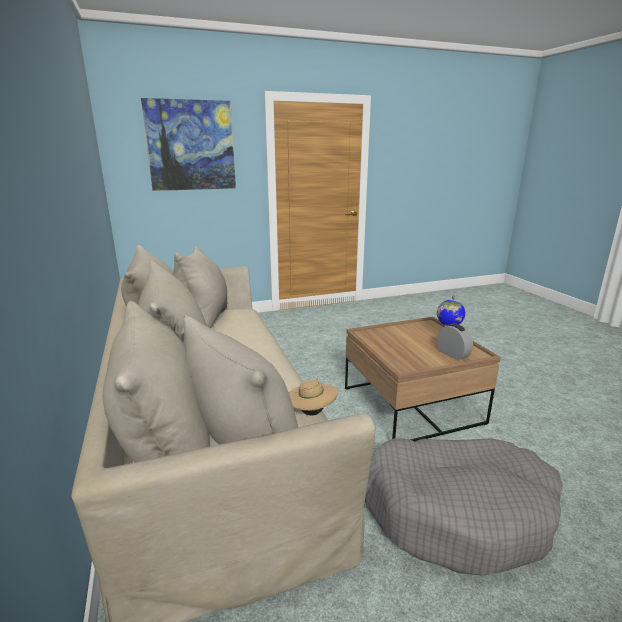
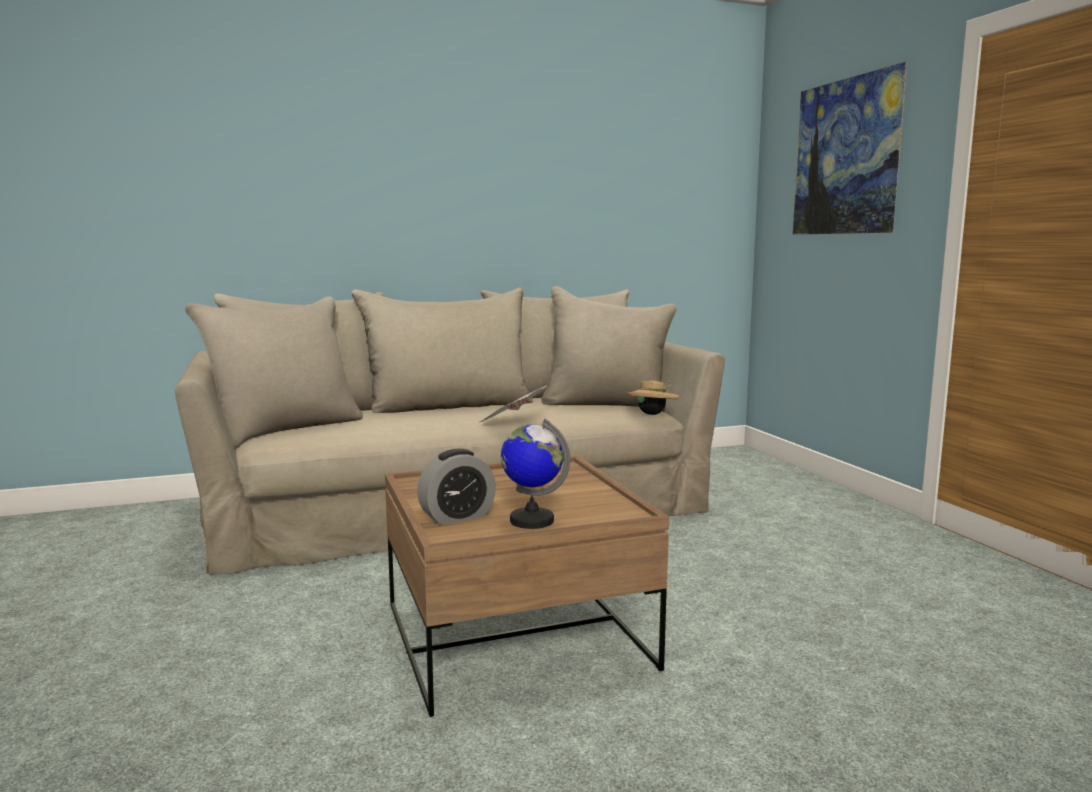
camera: 90 degrees right, 10 degrees down
beige hat [289,376,338,415] -> beige hat moved to [627,381,680,415]
grey dog bed [365,438,563,576] -> none
none -> newspaper [480,385,548,422]

